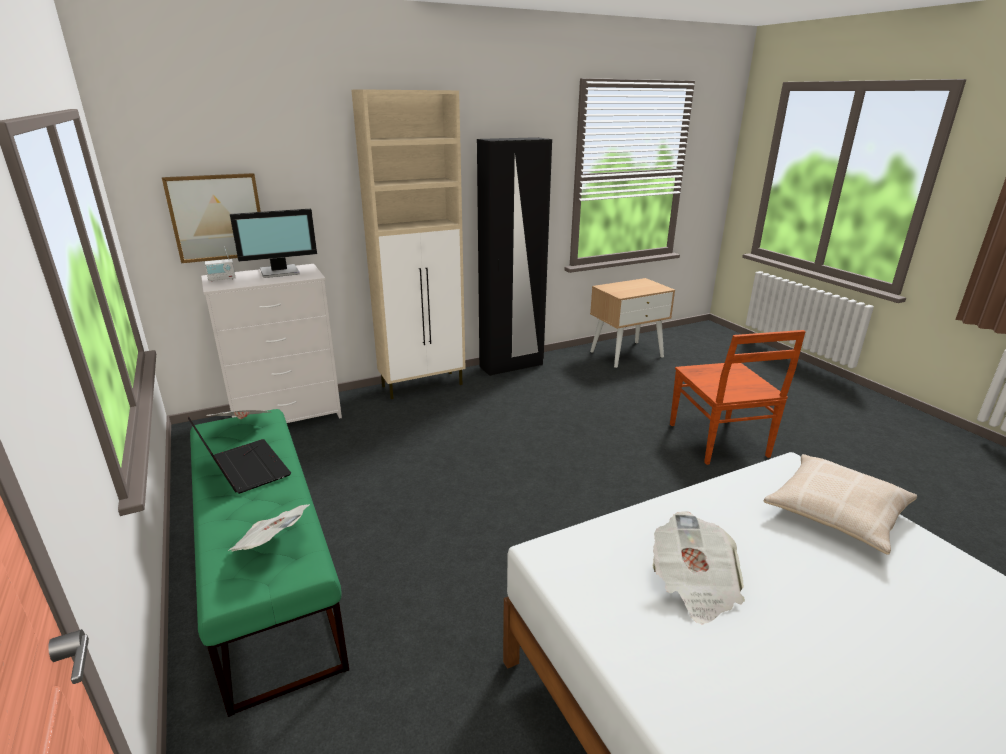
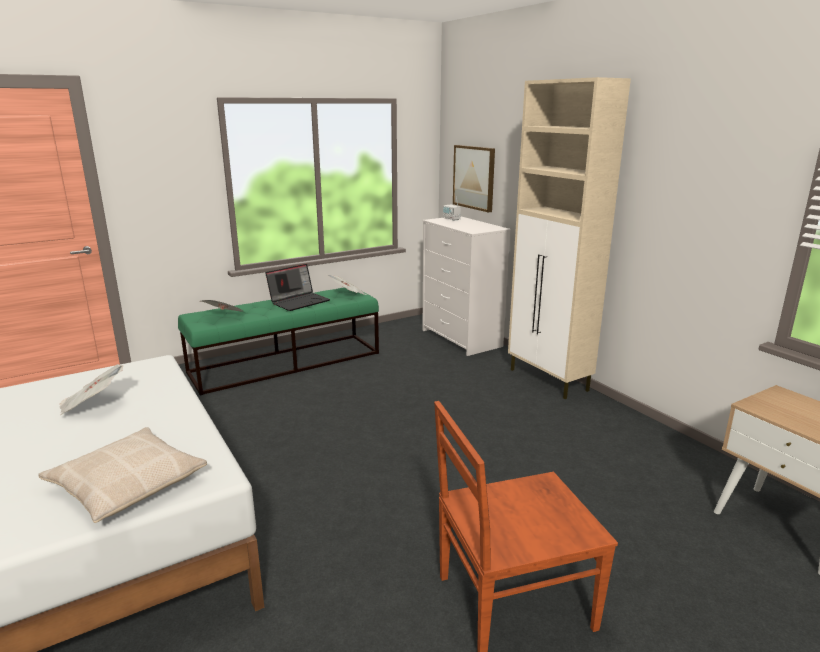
camera: 85 degrees right, 5 degrees down
monitor [230,208,317,278] -> none
black wardrobe [477,137,552,376] -> none

